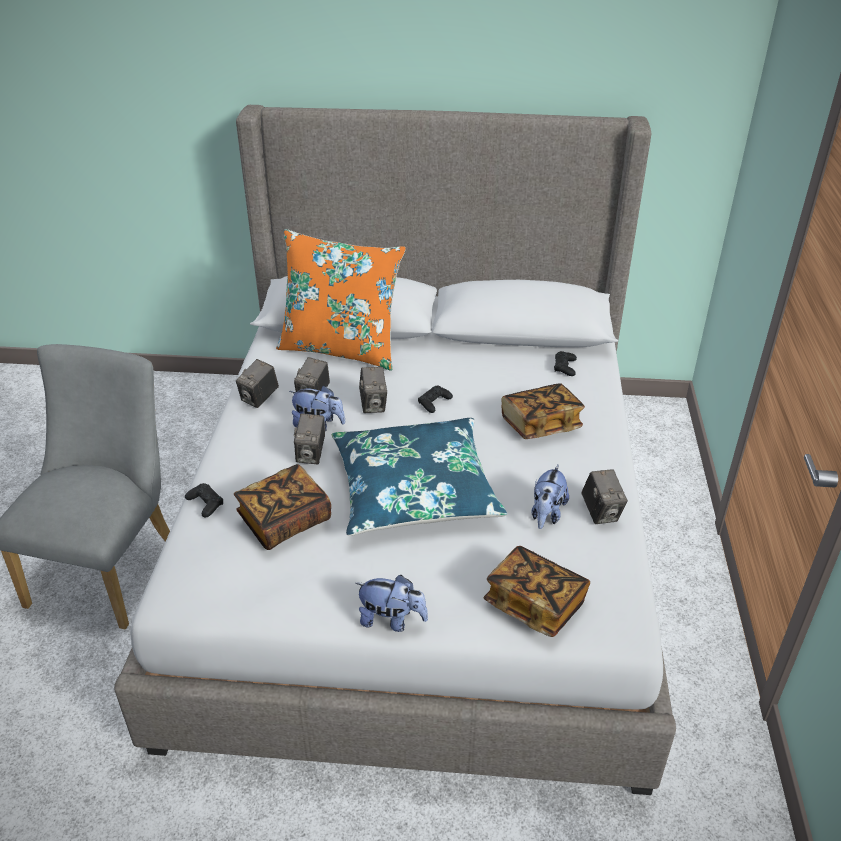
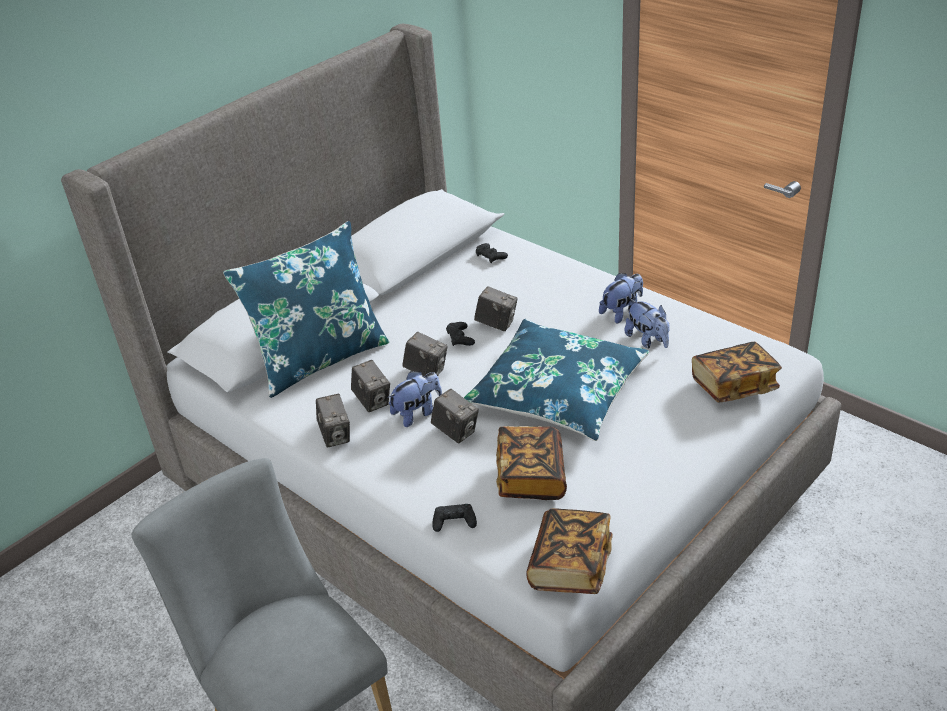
camera: 50 degrees left, 0 degrees up
orange pillow [276,229,406,371] -> blue pillow [223,221,389,398]
plush toy [355,575,428,632] -> plush toy moved to [599,273,643,323]
book [501,383,585,439] -> book moved to [526,508,613,594]
camera [581,469,628,524] -> camera moved to [474,286,518,331]

